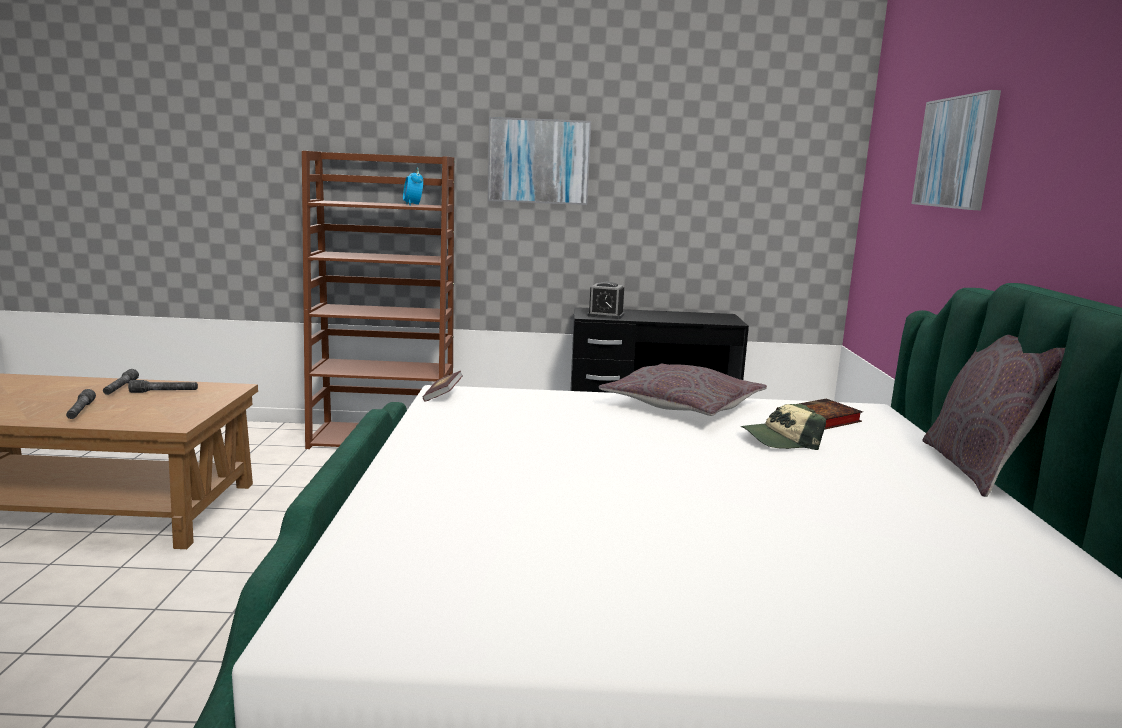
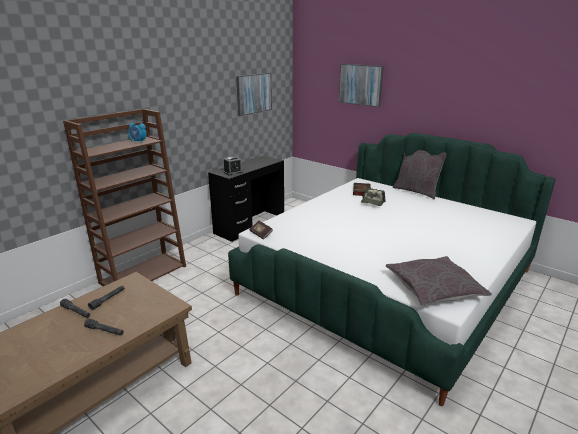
camera: 50 degrees left, 10 degrees up
picture [488,117,591,205] -> picture moved to [236,73,272,116]
grey pillow [599,364,767,416] -> grey pillow moved to [386,256,492,306]

